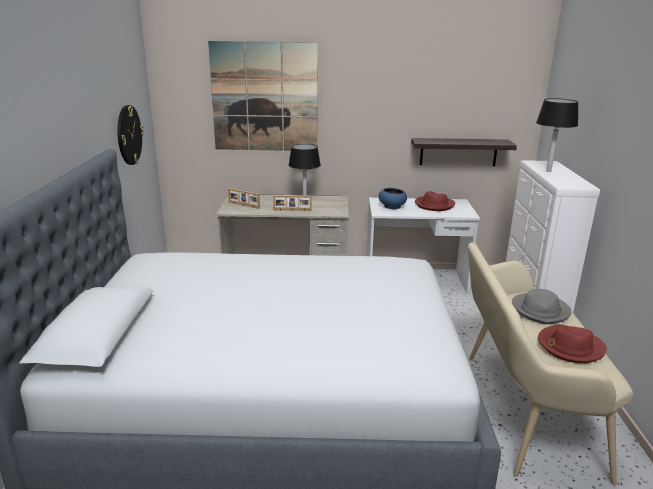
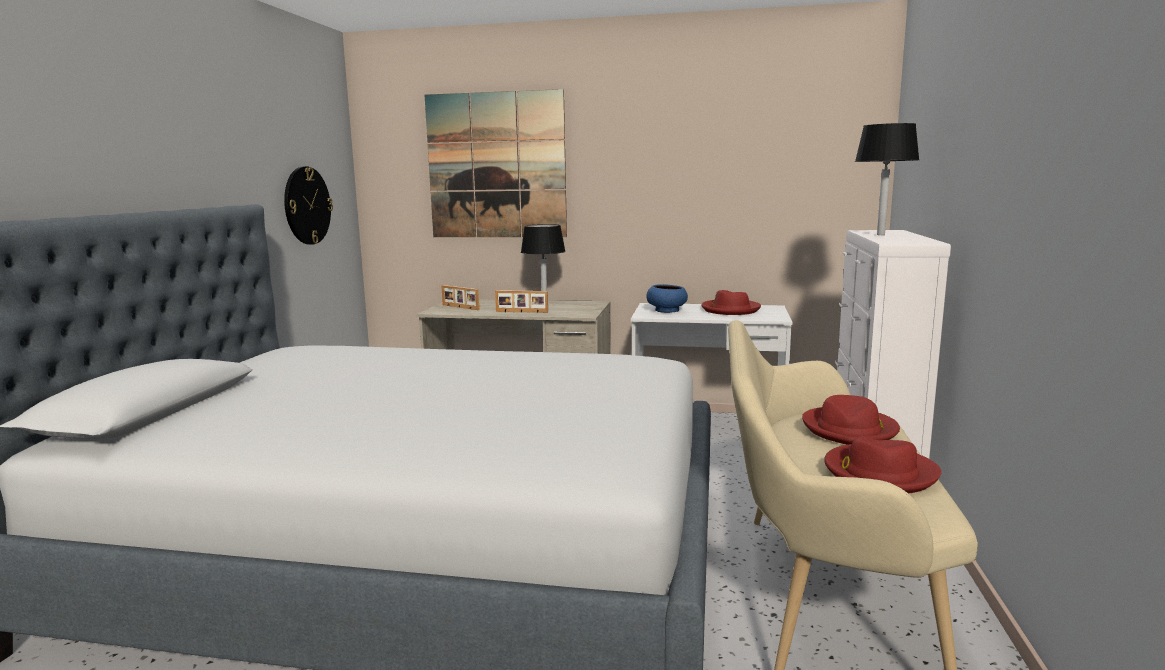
camera: 10 degrees right, 10 degrees down
shelf [411,138,517,166] -> none
grey hat [512,289,571,324] -> red hat [802,395,900,445]

